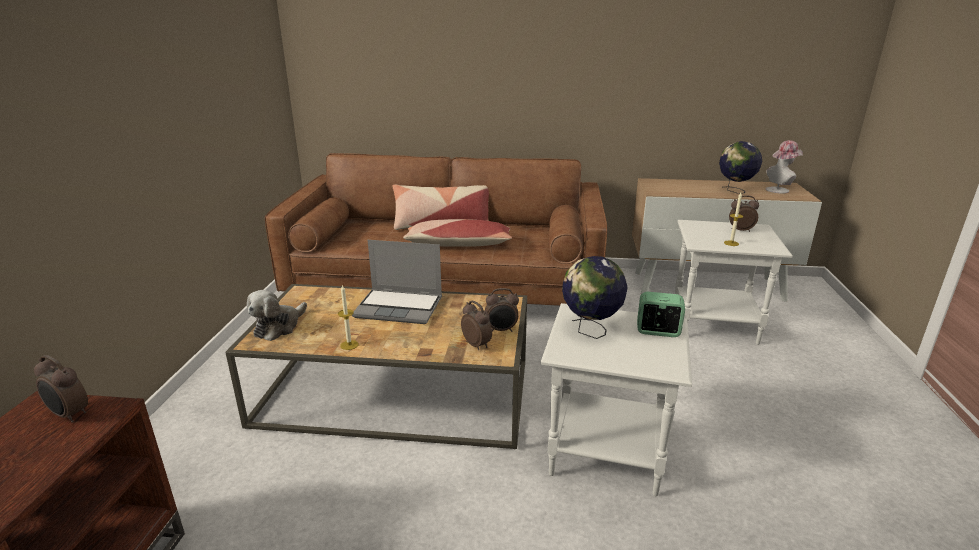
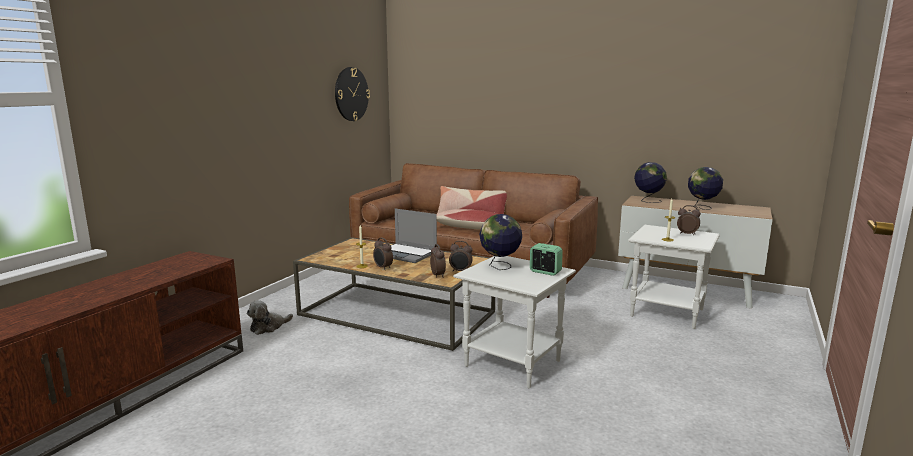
camera: 20 degrees right, 10 degrees down
alarm clock [34,355,88,423] -> alarm clock moved to [373,238,393,270]
plush toy [247,290,307,341] -> plush toy moved to [247,300,293,335]
hat [766,140,803,193] -> none
none -> wall clock [335,67,370,121]
none -> globe [634,162,667,203]

